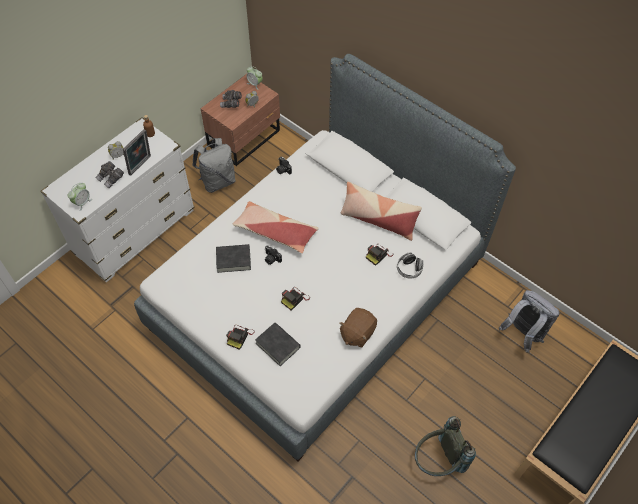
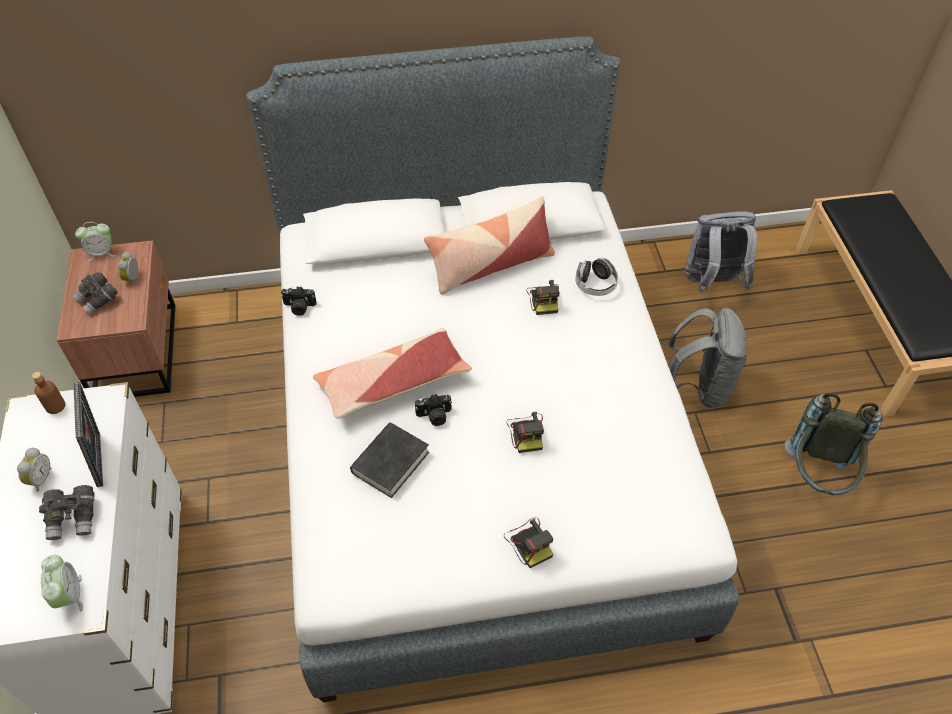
camera: 50 degrees left, 5 degrees down
grey backpack [192,138,236,193] -> grey backpack moved to [668,308,748,408]
black book [255,322,301,366] -> none
brown plush toy [340,308,377,348] -> none

